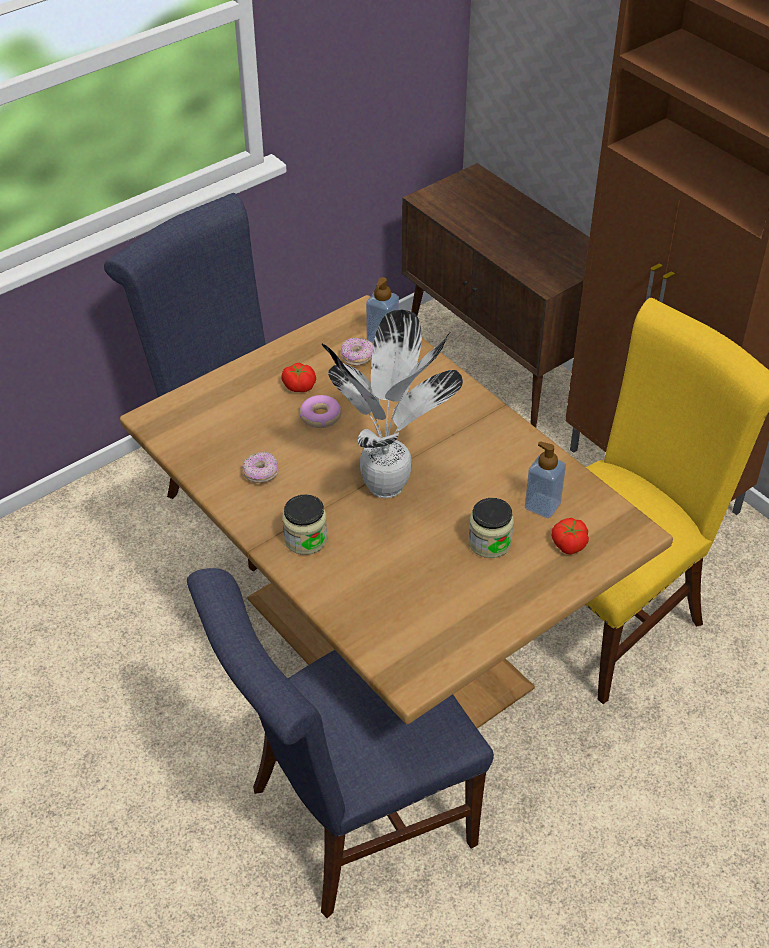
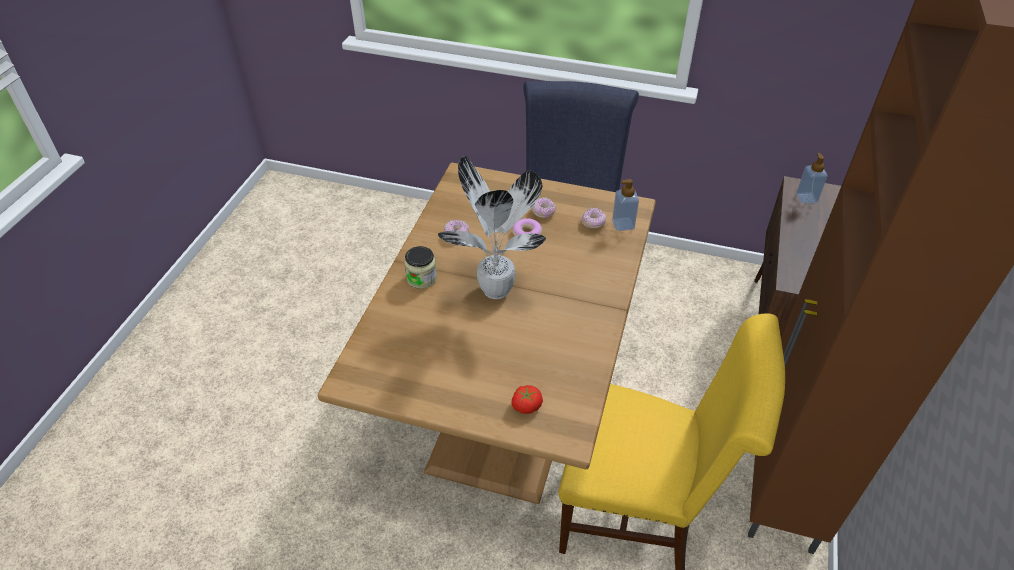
camera: 55 degrees right, 0 degrees up
blue chair [187,568,494,918] -> none
tomato [281,362,316,392] -> donut [532,197,556,218]
jar [468,498,514,558] -> none
soap dispenser [525,441,566,518] -> soap dispenser moved to [796,153,828,204]

